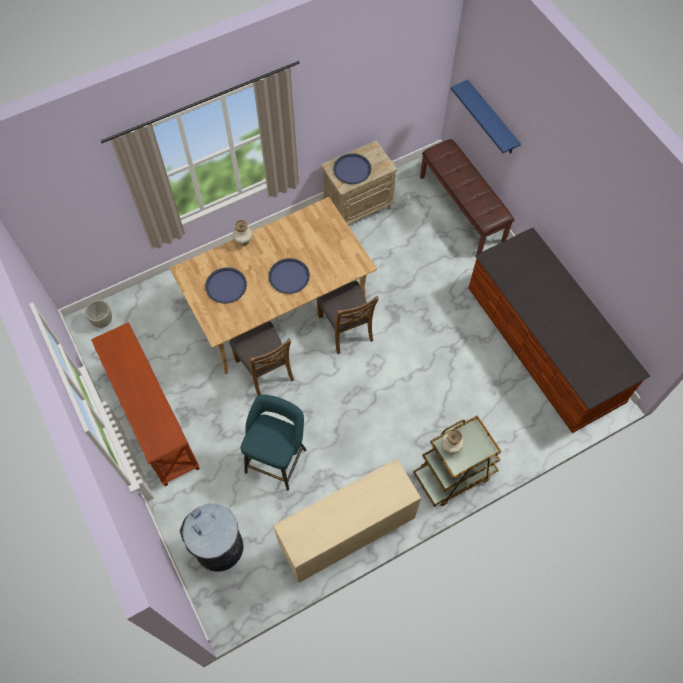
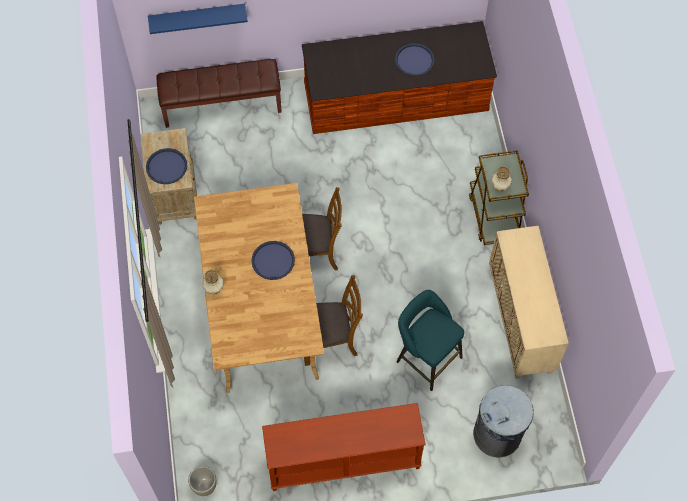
camera: 70 degrees left, 0 degrees up
blue tray [205,267,247,304] -> blue tray moved to [395,43,434,76]

